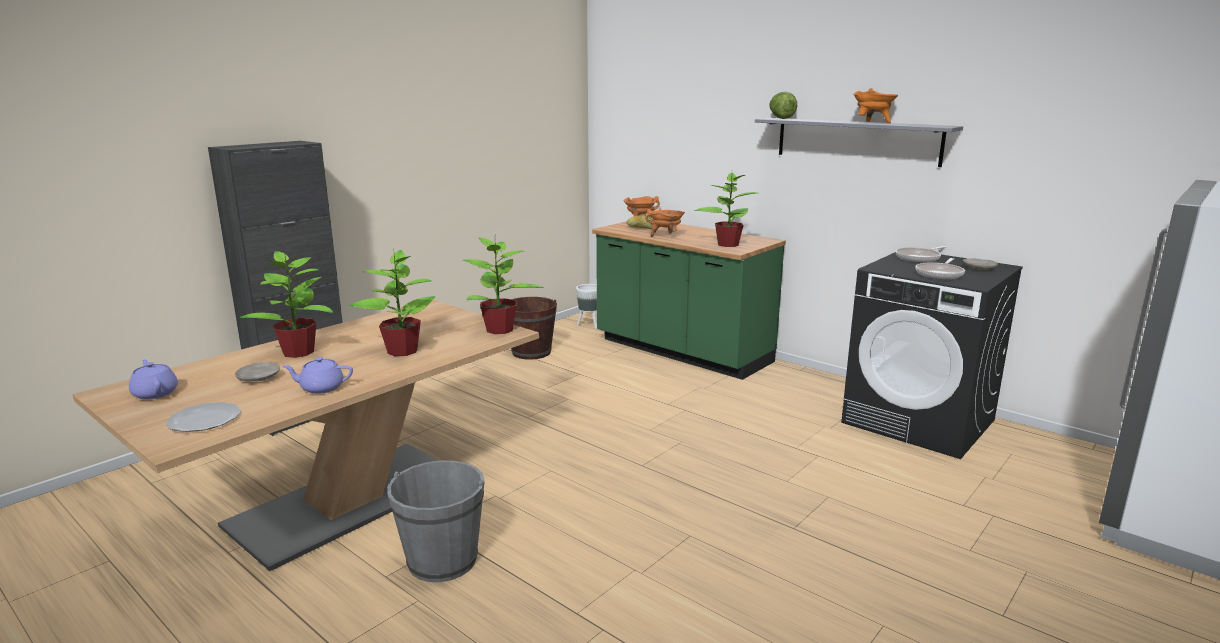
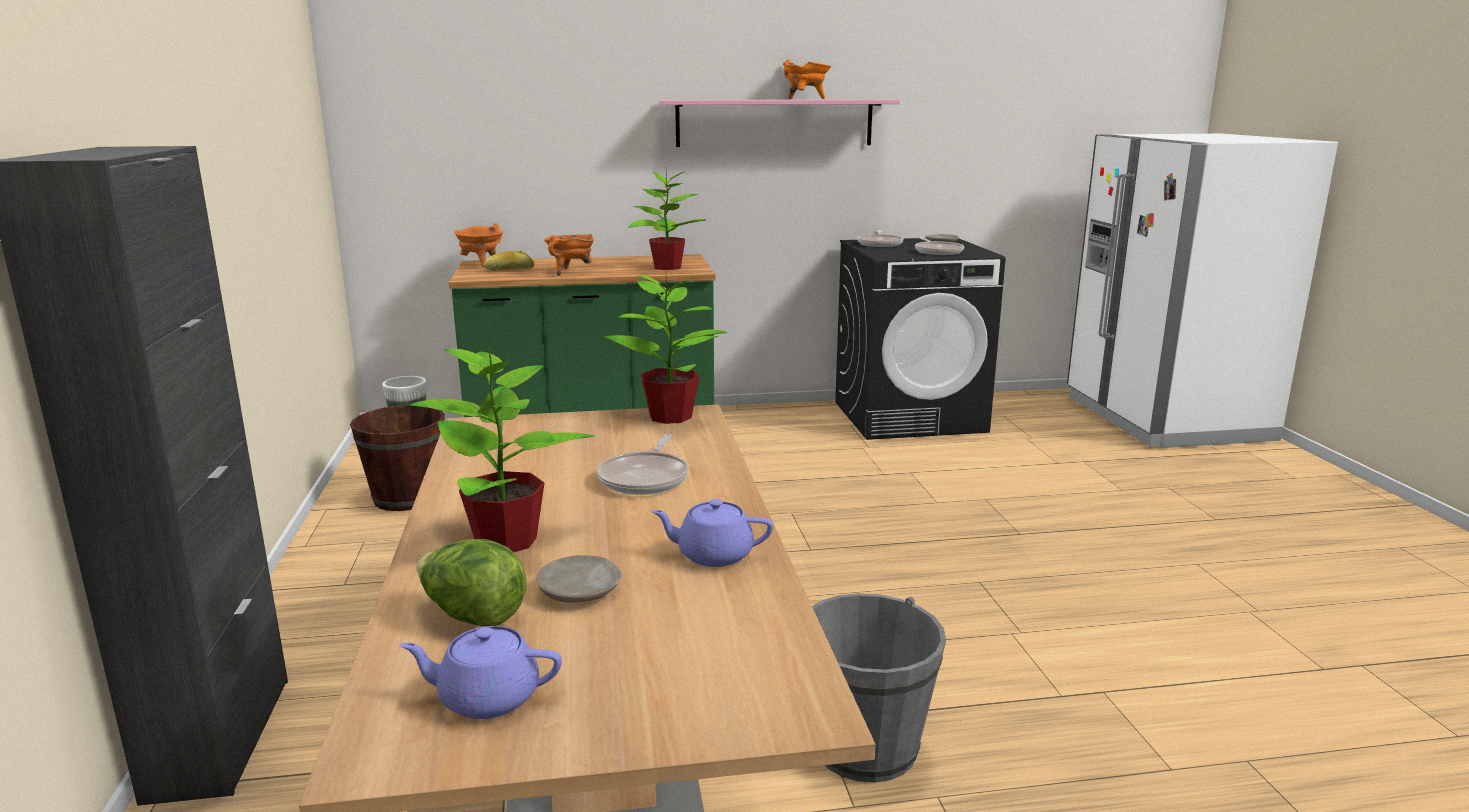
camera: 50 degrees left, 0 degrees up
plate [166,402,241,432] -> none
purple teapot [283,357,353,394] -> purple teapot turned 60 degrees clockwise [651,499,773,567]
potted plant [349,249,436,356] -> frying pan [597,434,689,495]
grey shelf [755,118,963,167] -> pink shelf [658,99,900,147]
lettuce [769,92,797,119] -> lettuce moved to [417,539,527,627]

